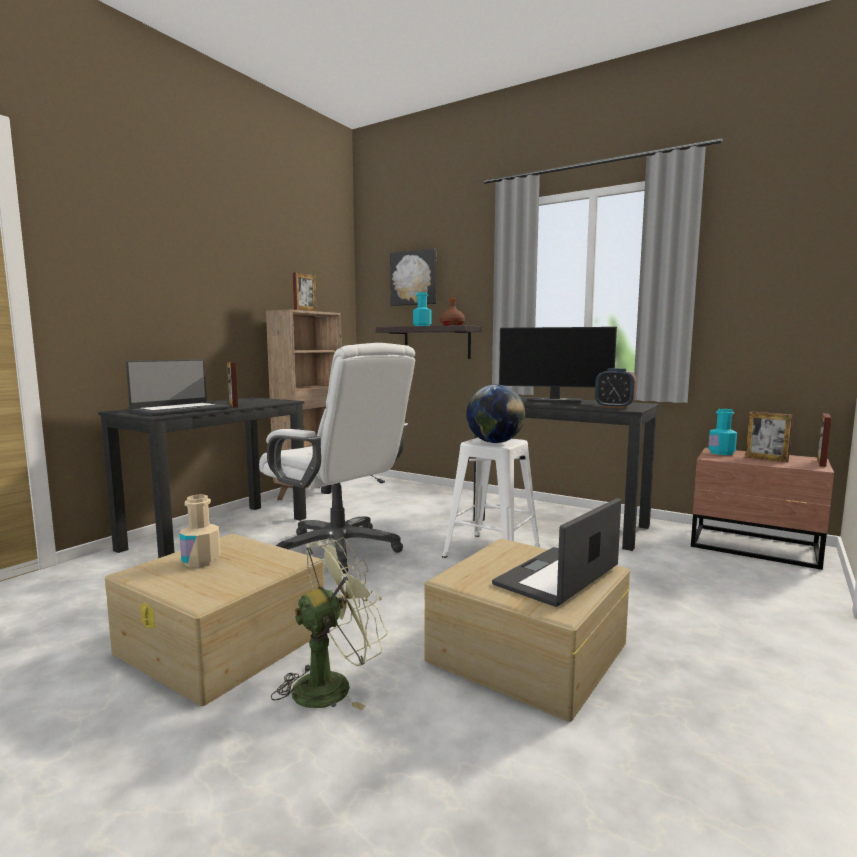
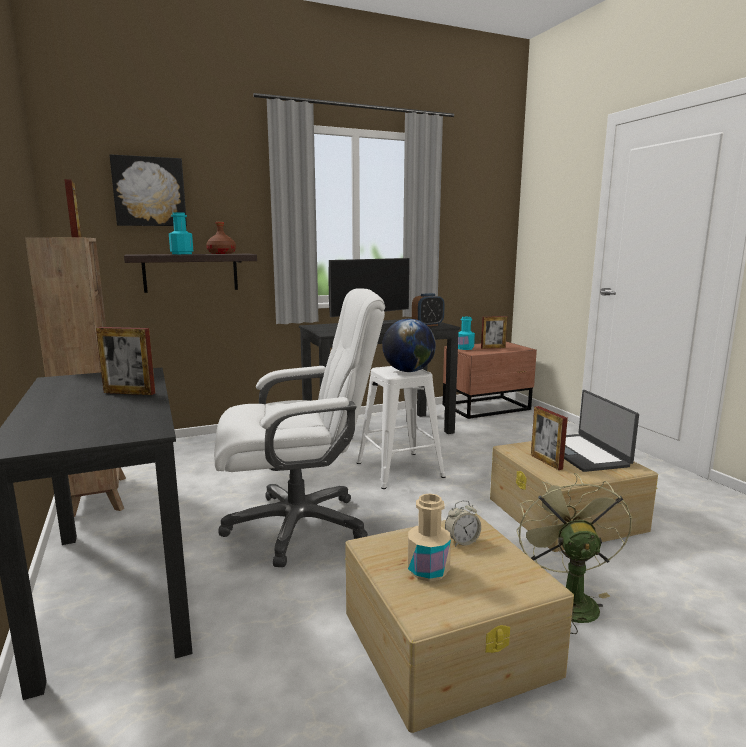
camera: 55 degrees left, 5 degrees up
laptop [125,359,230,416] -> none
picture frame [817,413,832,467] -> picture frame moved to [531,406,568,470]
none -> alarm clock [445,500,481,547]

